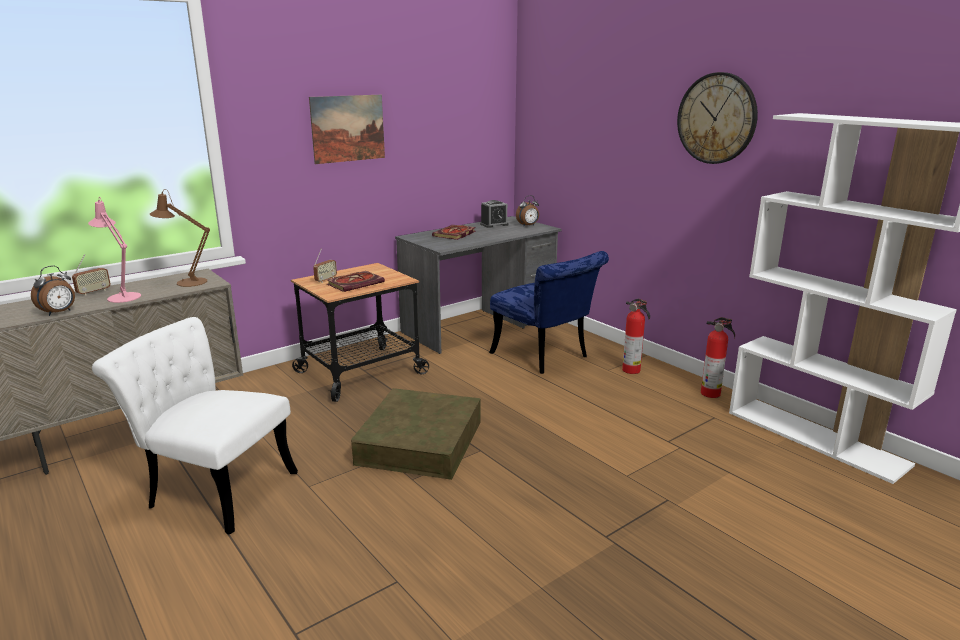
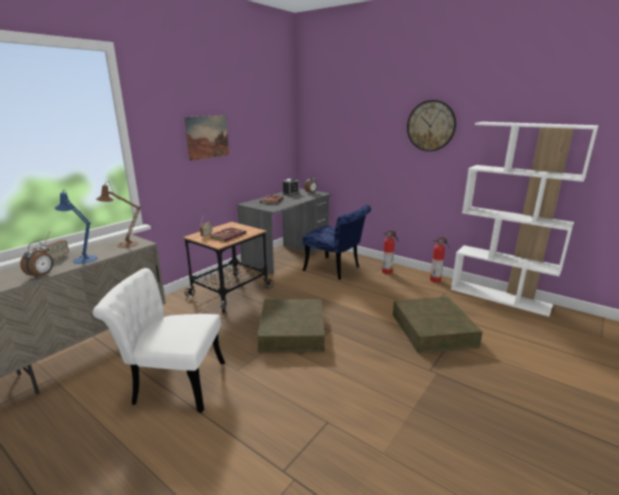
camera: 15 degrees left, 0 degrees up
pink table lamp [88,197,141,303] -> blue table lamp [55,189,97,264]
none -> brown storage box [393,297,483,353]

